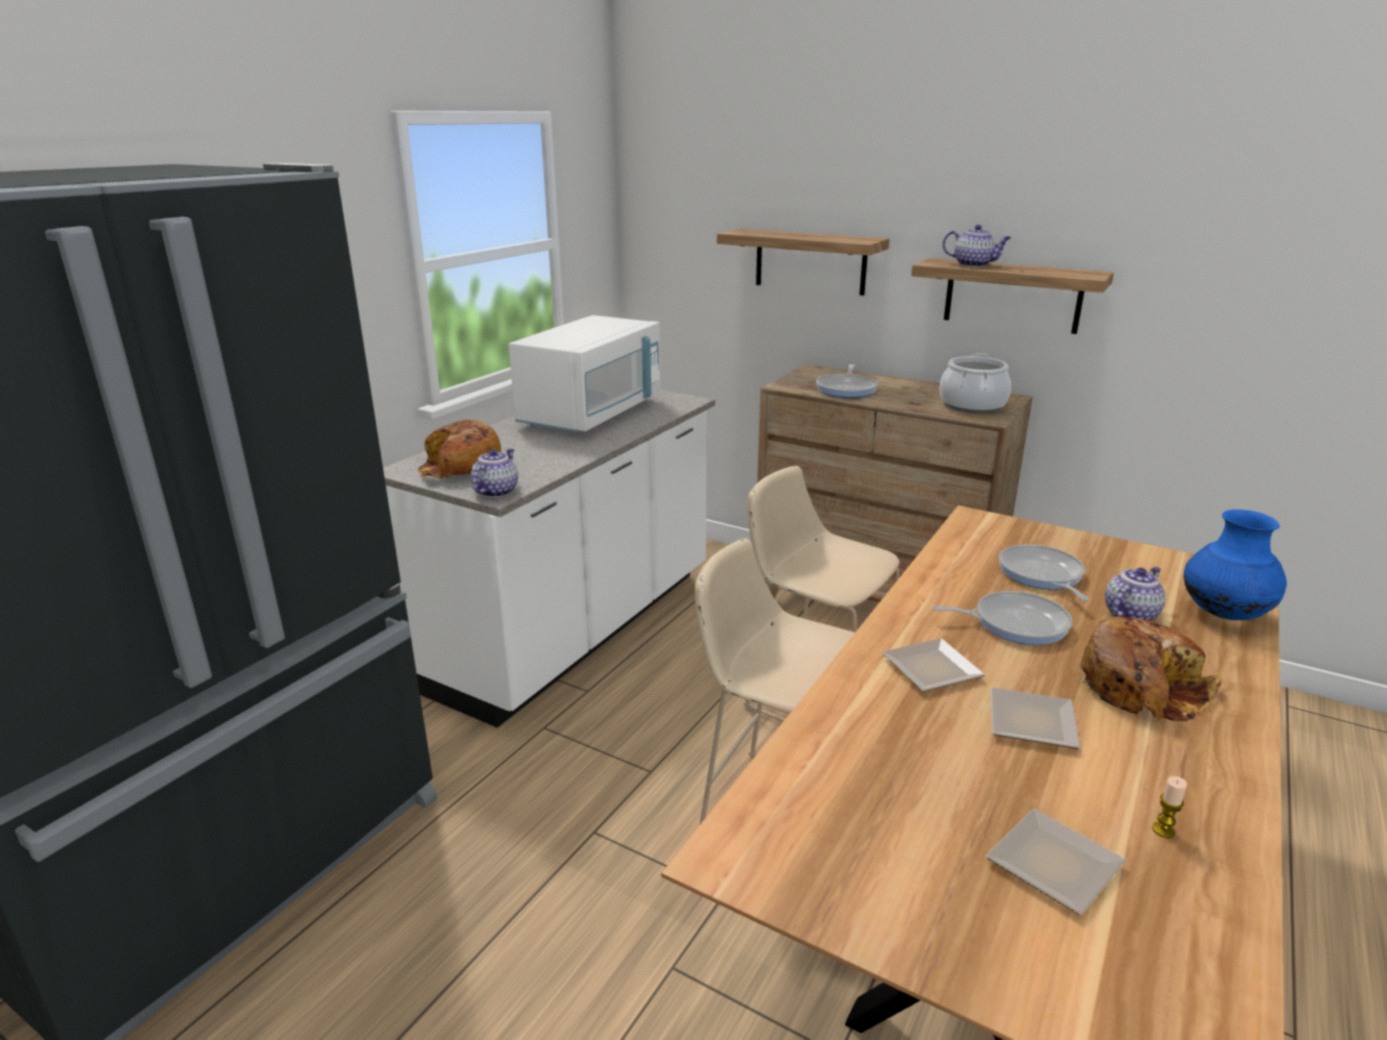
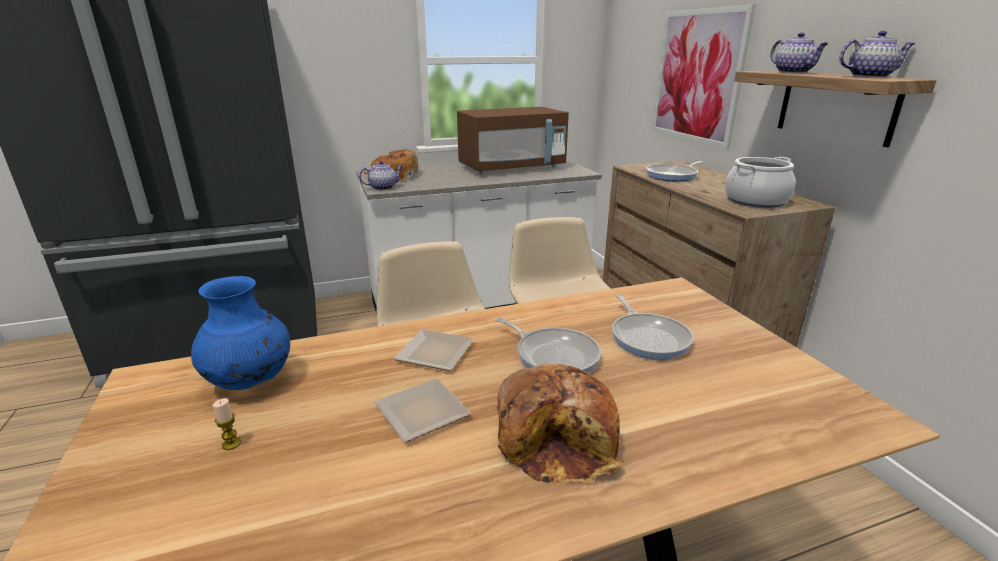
camera: 40 degrees right, 0 degrees up
white microwave [509,315,660,434] -> brown microwave [457,107,569,174]
shelf [717,229,889,296] -> picture [651,4,756,149]
plate [986,809,1126,915] -> none
frying pan [999,544,1089,601] -> frying pan turned 135 degrees clockwise [612,295,693,360]
teapot [1105,567,1166,621] -> teapot moved to [839,31,915,78]
candle [1152,776,1187,838] -> candle moved to [212,398,241,450]
blue vase [1184,509,1287,620] -> blue vase moved to [191,276,290,390]

